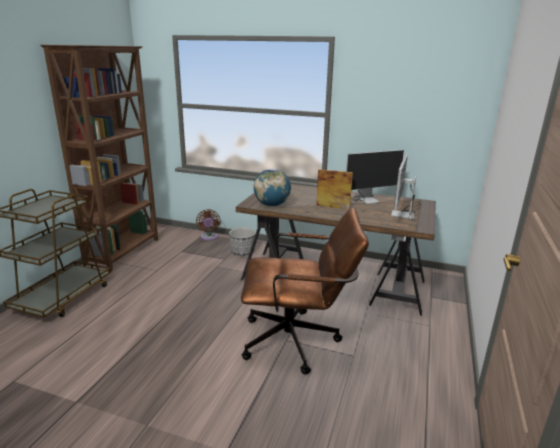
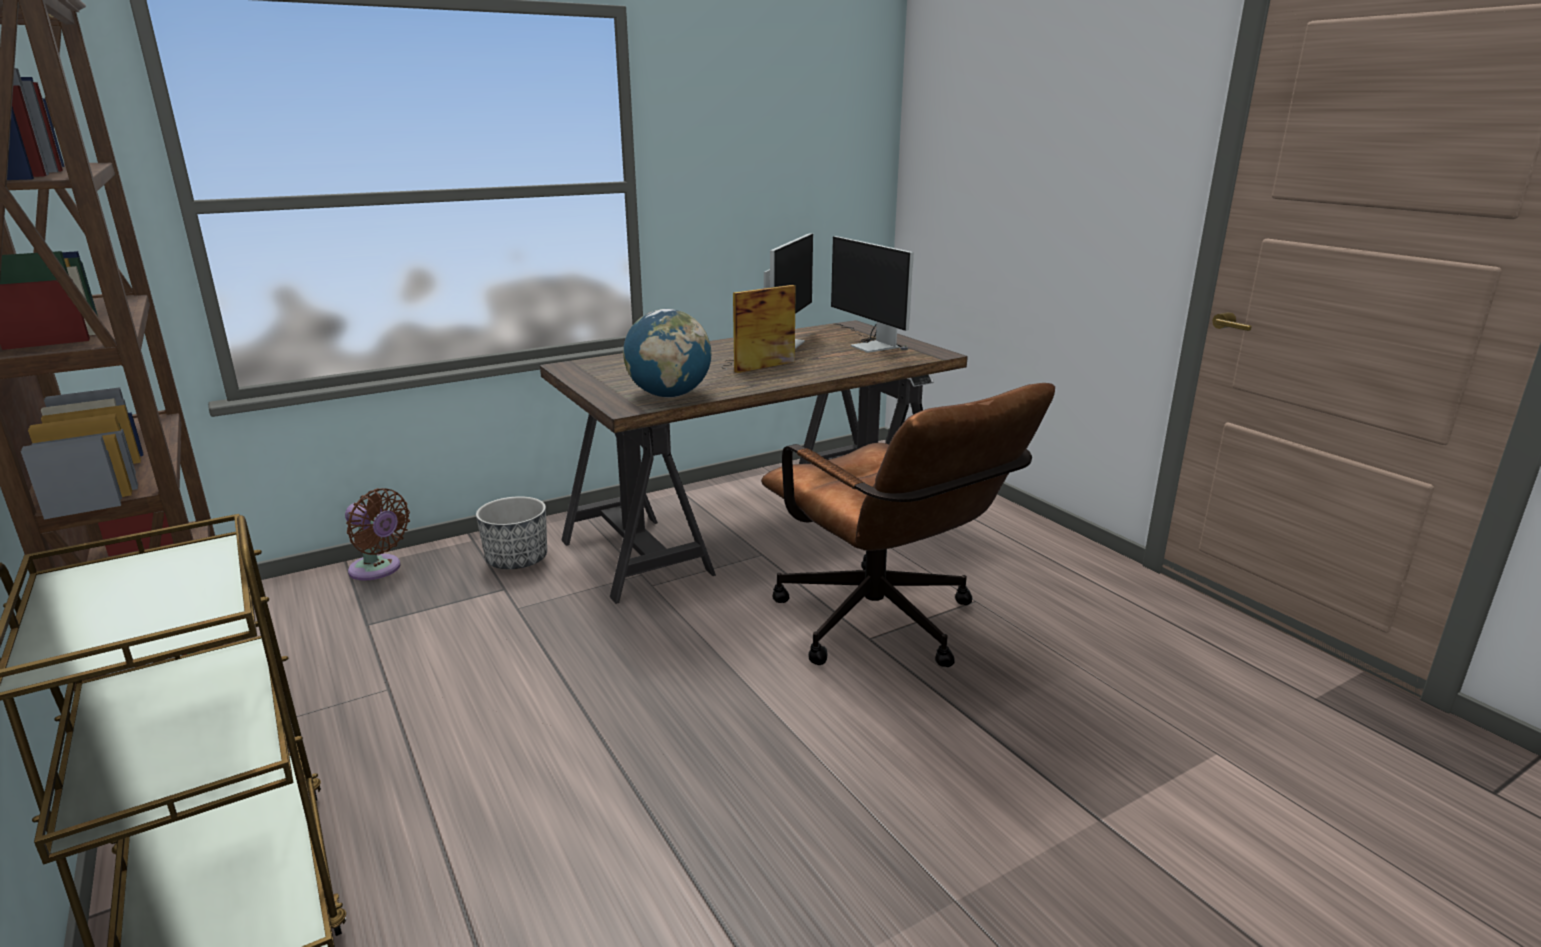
camera: 50 degrees left, 0 degrees up
brown office chair [241,208,369,375] -> brown office chair turned 105 degrees clockwise [761,383,1055,667]

